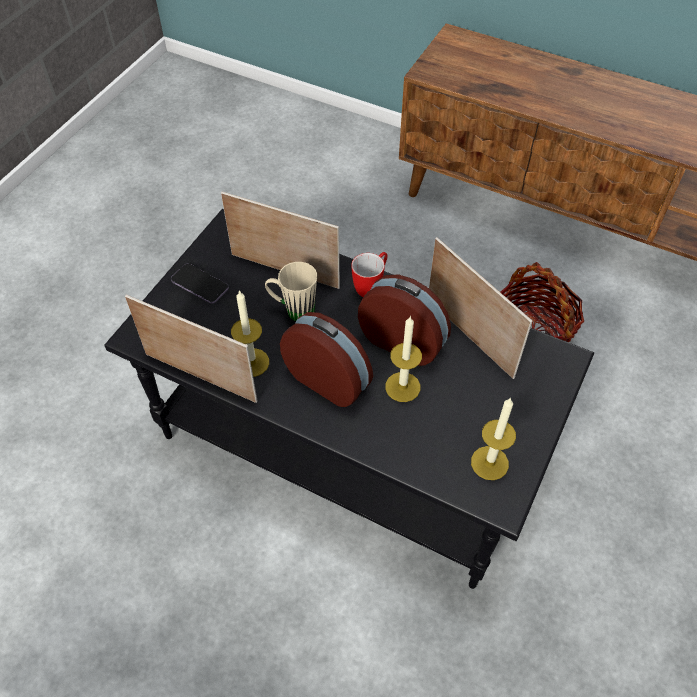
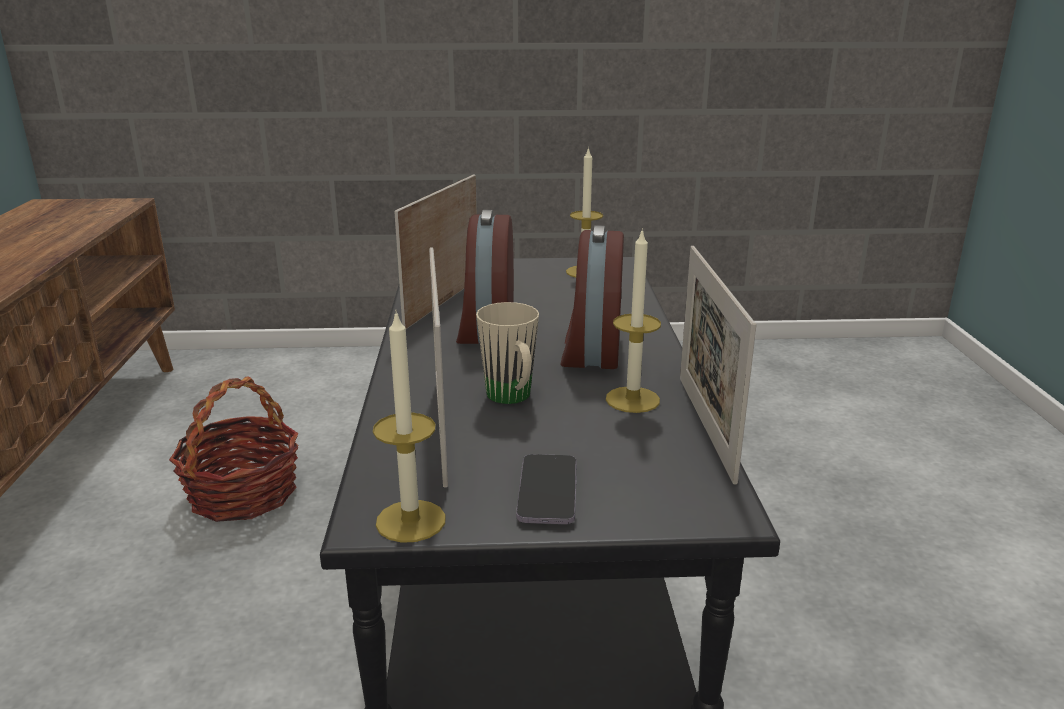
camera: 120 degrees left, 30 degrees down
mug [351,252,388,297] -> none
candle [385,316,422,402] -> candle moved to [373,310,446,543]

